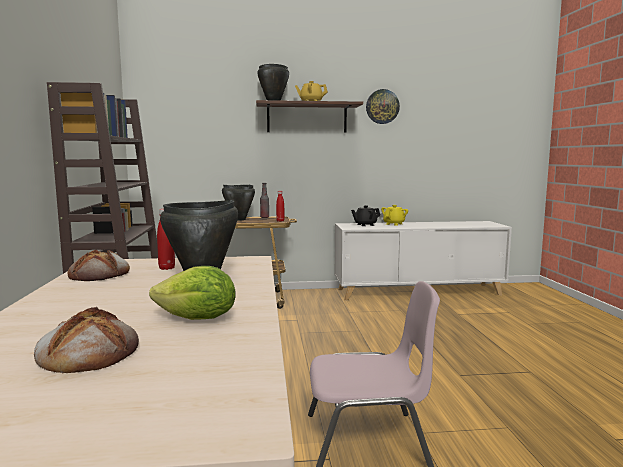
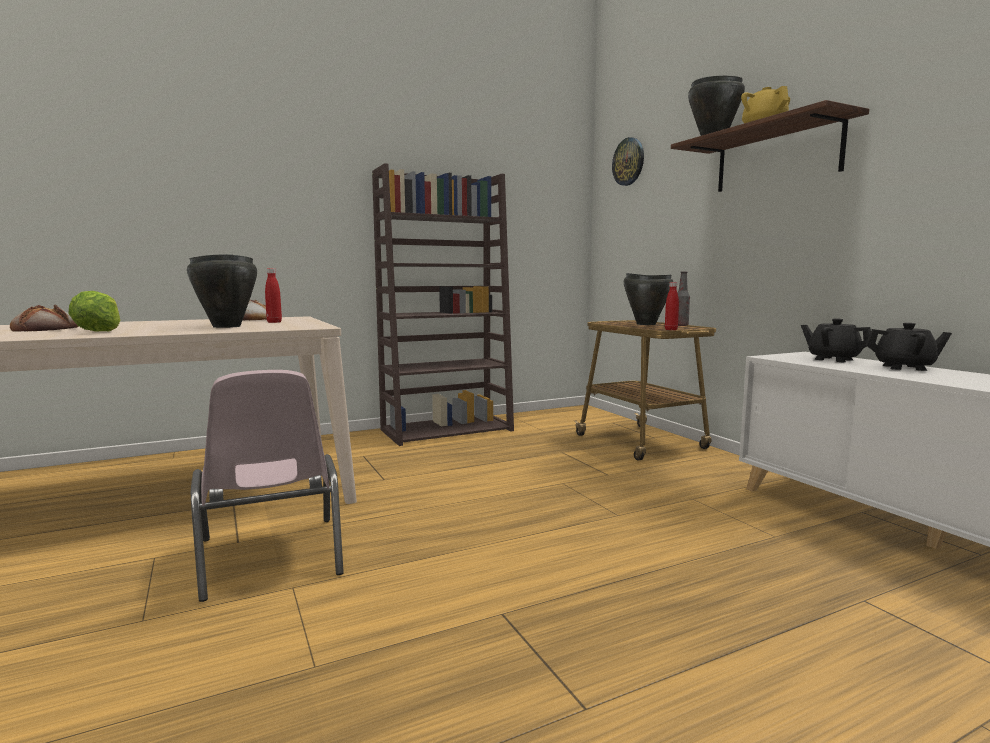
camera: 70 degrees right, 0 degrees up
wall clock [366,89,400,124] -> wall clock moved to [612,137,644,186]
yellow teapot [381,205,408,226] -> black teapot [866,323,952,371]

